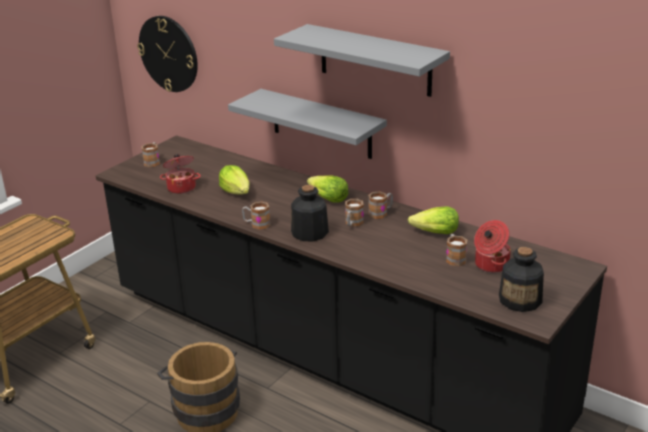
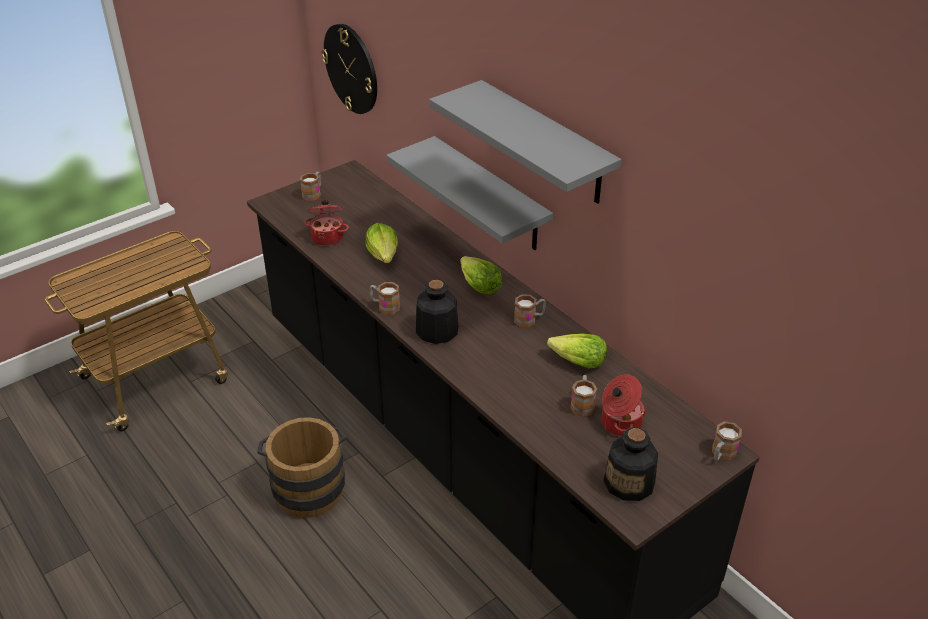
camera: 15 degrees right, 10 degrees up
mug [345,199,364,226] -> mug moved to [712,421,742,461]

